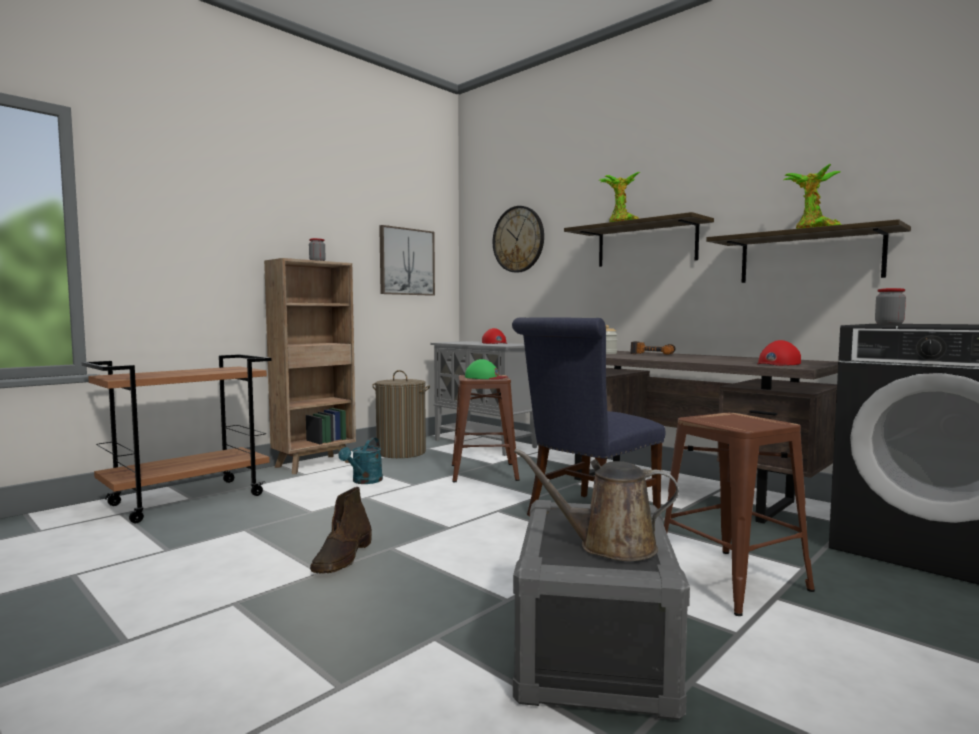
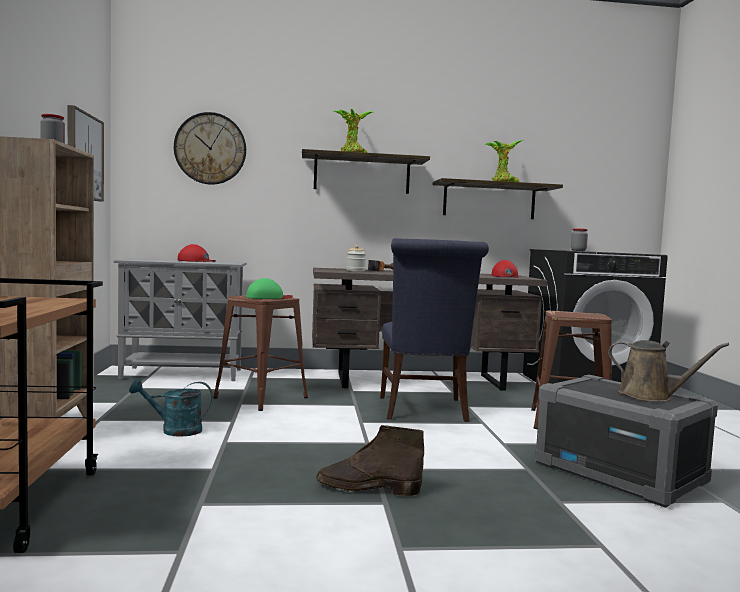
camera: 50 degrees left, 0 degrees up
brown boot [310,487,372,574] -> brown boot turned 135 degrees clockwise [316,425,424,496]
turquoise watering can [338,437,383,484] -> turquoise watering can turned 120 degrees clockwise [129,379,213,437]
laundry basket [372,370,430,458] -> none
brown watering can [514,449,679,561] -> brown watering can turned 105 degrees counterclockwise [608,340,729,402]

